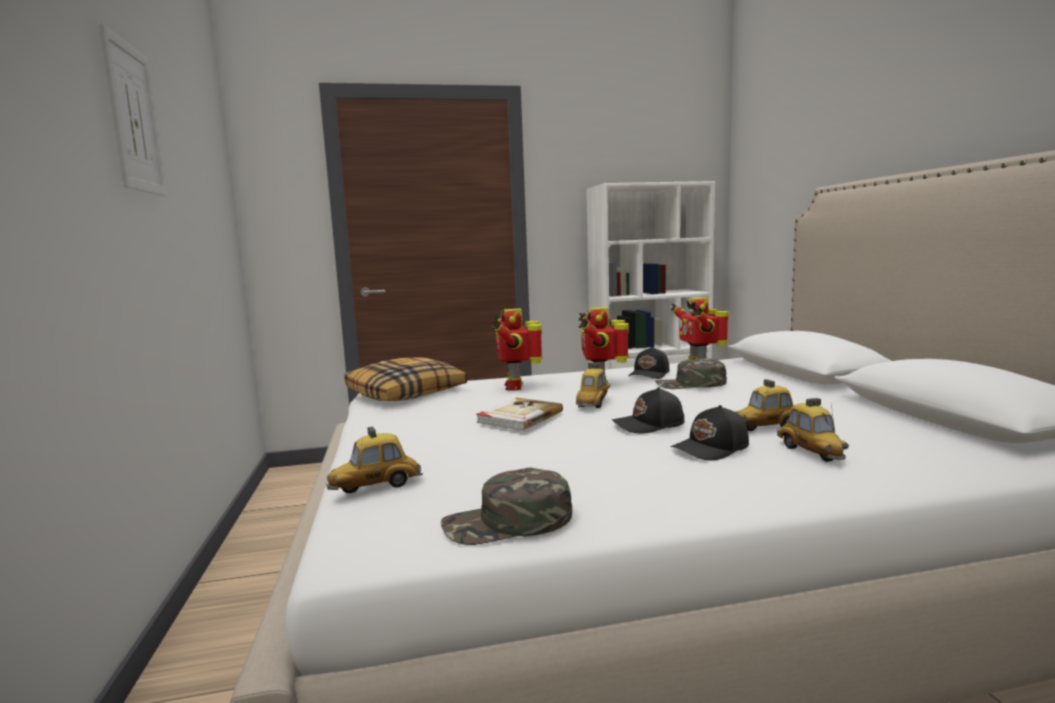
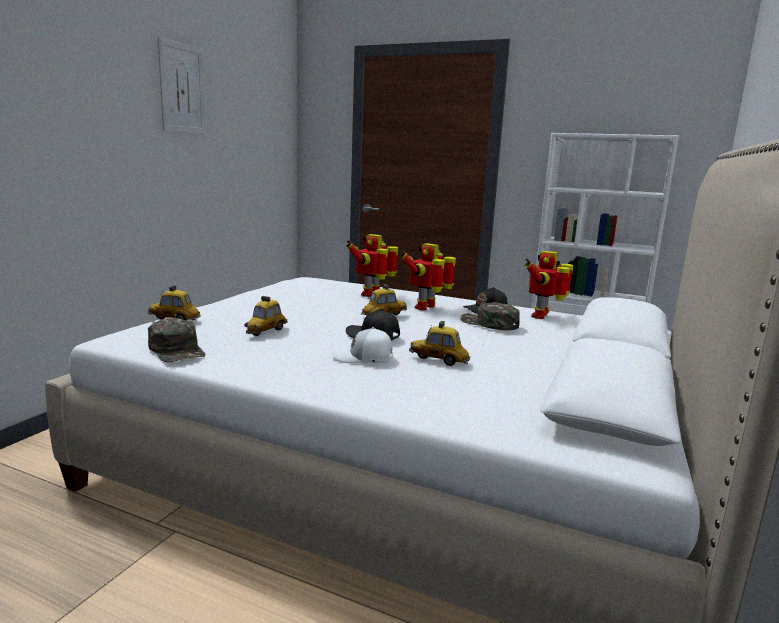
camera: 35 degrees right, 5 degrees up
pillow [344,358,467,401] -> none
green cap [441,468,572,545] -> green cap turned 150 degrees counterclockwise [148,318,206,362]
book [476,398,563,431] -> none
black cap [671,405,749,460] -> white cap [331,327,393,364]
toy car [777,398,849,462] -> toy car moved to [244,296,288,336]

